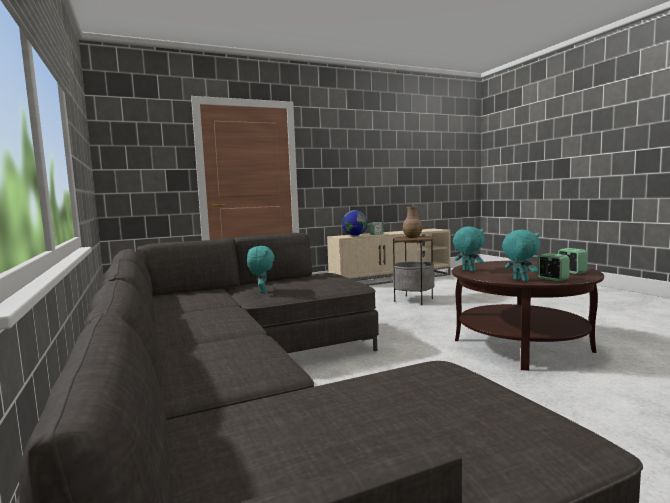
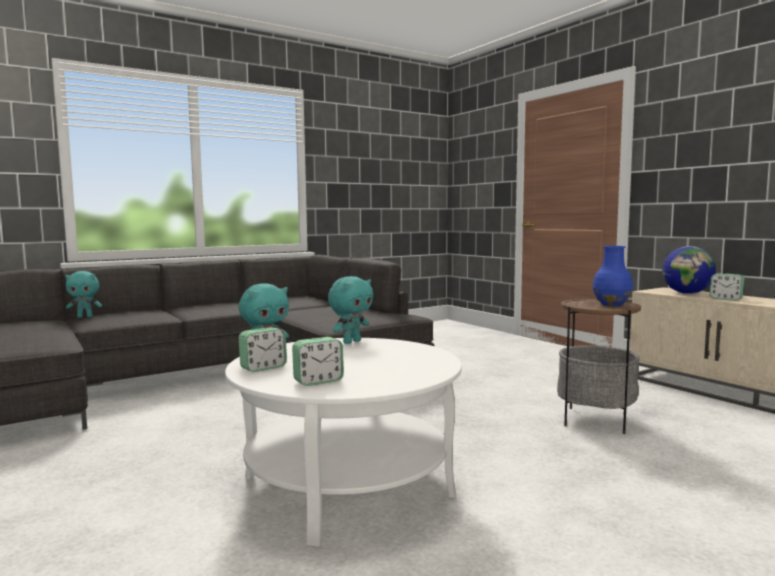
camera: 80 degrees right, 0 degrees up
turquoise plush toy [247,246,274,293] -> turquoise plush toy moved to [65,271,102,318]
brown vase [403,207,423,238] -> blue vase [593,246,633,306]
brown coffee table [452,261,604,371] -> white coffee table [225,338,462,547]

